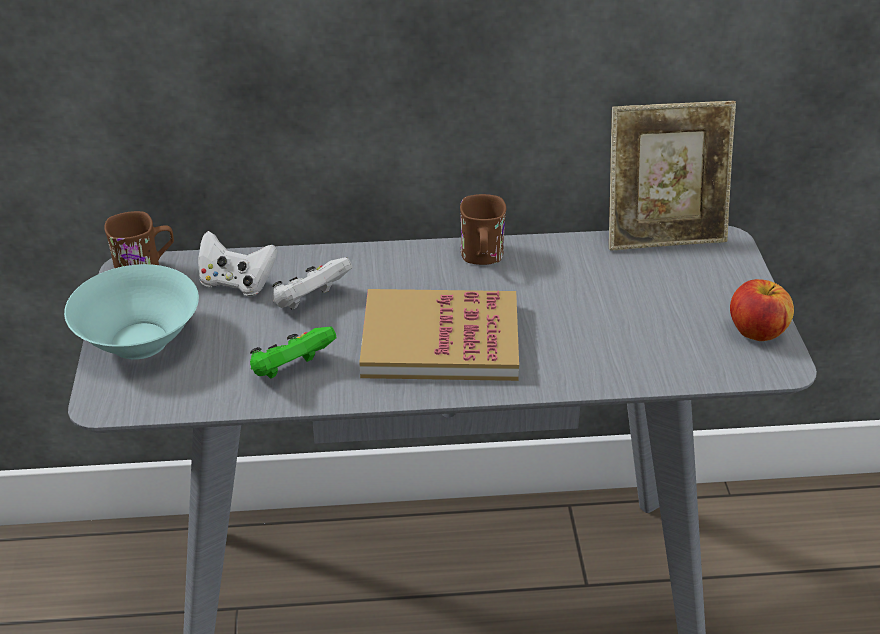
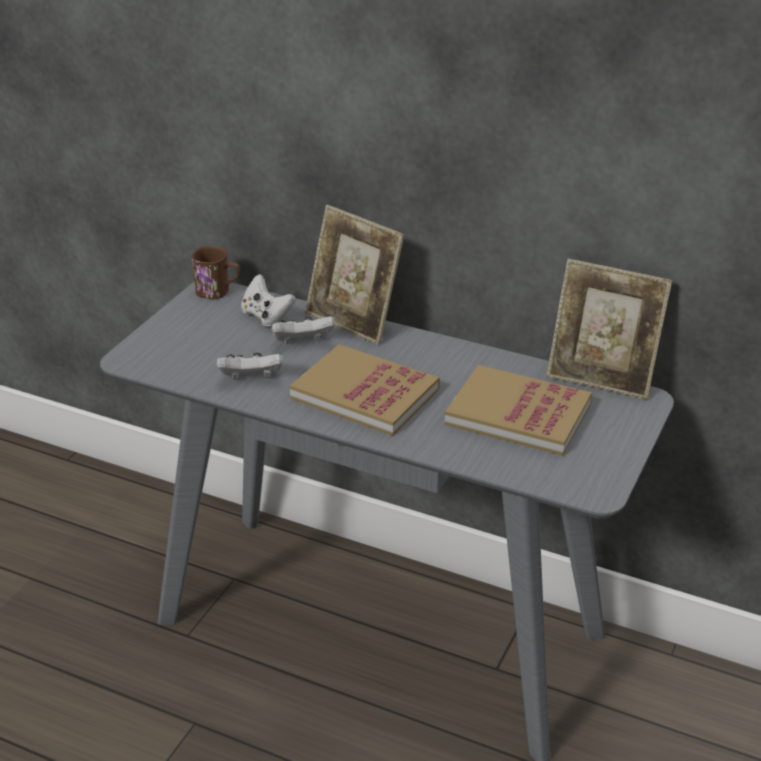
camera: 30 degrees right, 5 degrees down
turquoise bowl [64,264,199,360] -> none
green game controller [250,327,336,379] -> white game controller [217,353,284,380]
brown mug [460,194,506,265] -> none
apple [730,279,794,341] -> none
none -> picture frame [305,205,404,345]
none -> book [445,365,592,456]

